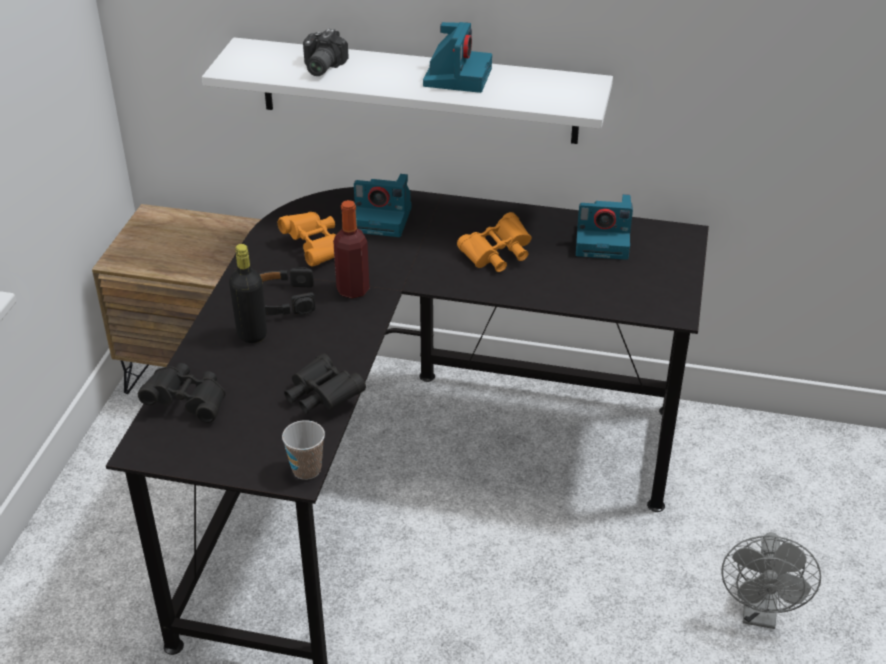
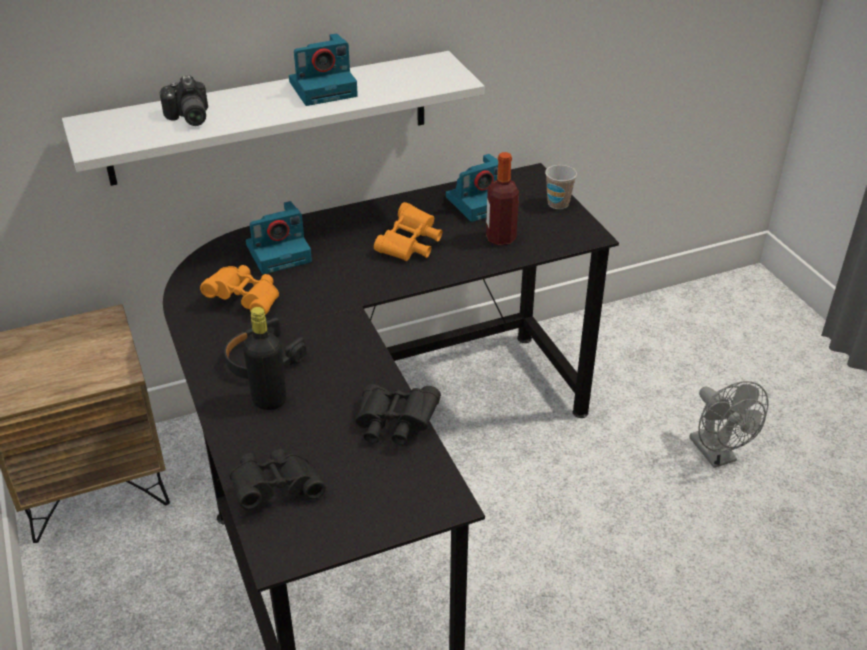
camera: 35 degrees left, 0 degrees up
cup [282,420,325,480] -> cup moved to [545,165,577,209]
bottle [333,200,370,299] -> bottle moved to [486,152,519,245]
camera [423,22,492,93] -> camera turned 90 degrees clockwise [289,33,358,106]

